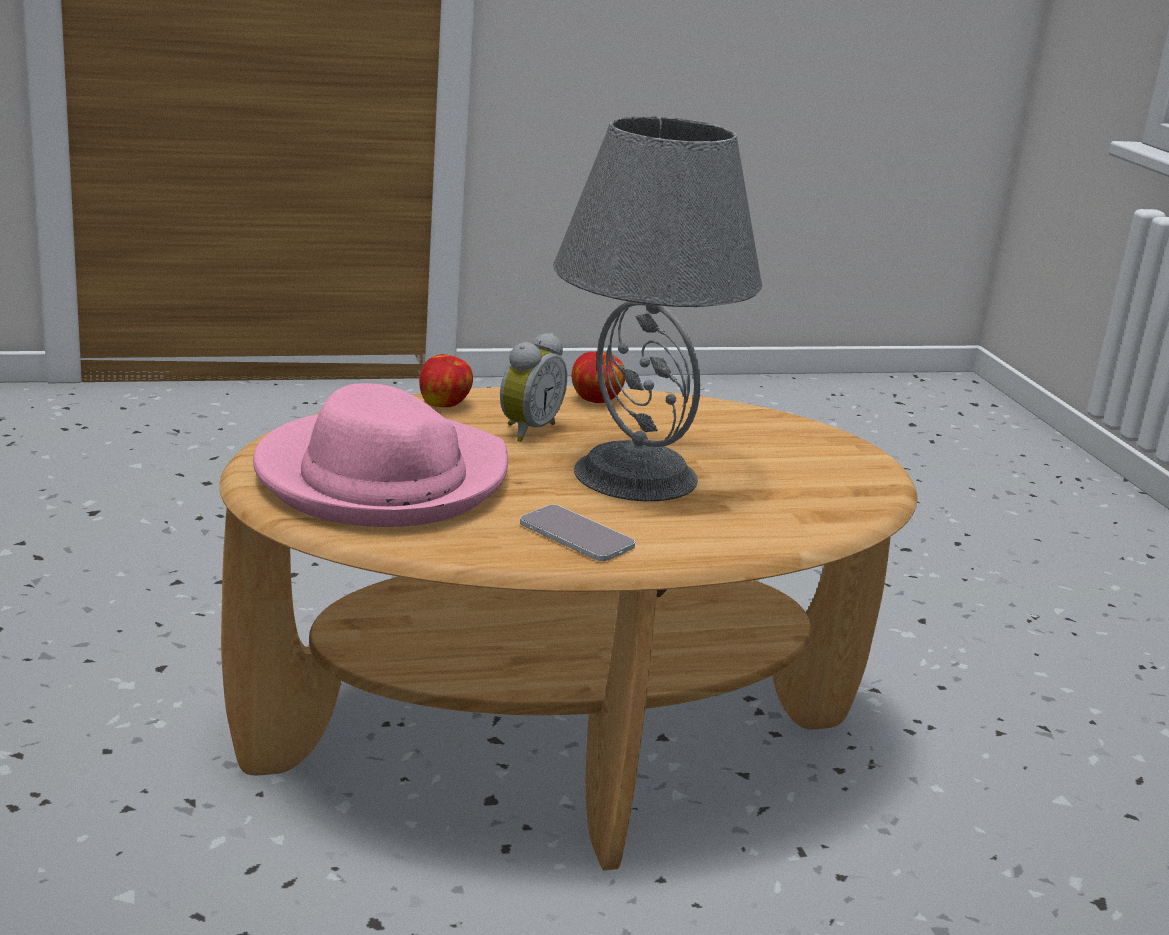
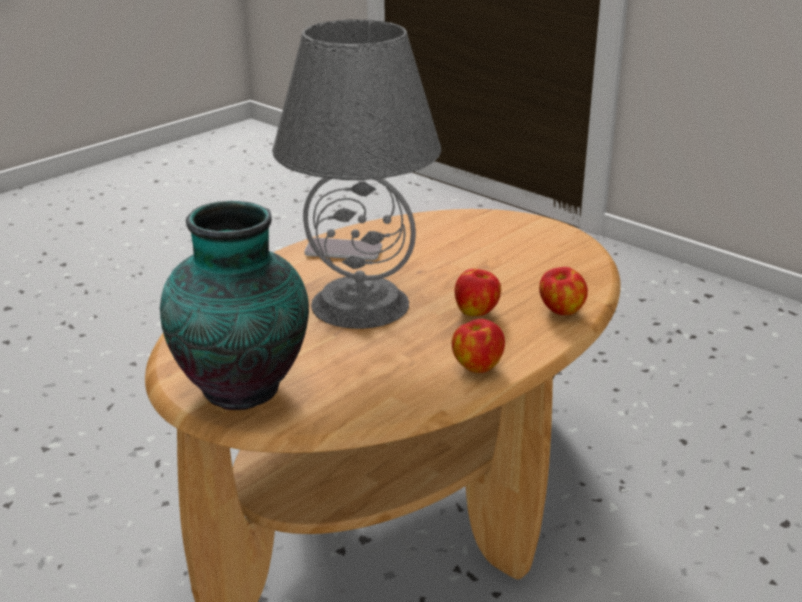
camera: 150 degrees right, 5 degrees up
pink hat [253,383,508,527] -> none
alarm clock [500,333,567,442] -> apple [455,269,501,316]
none -> vase [160,201,309,410]

